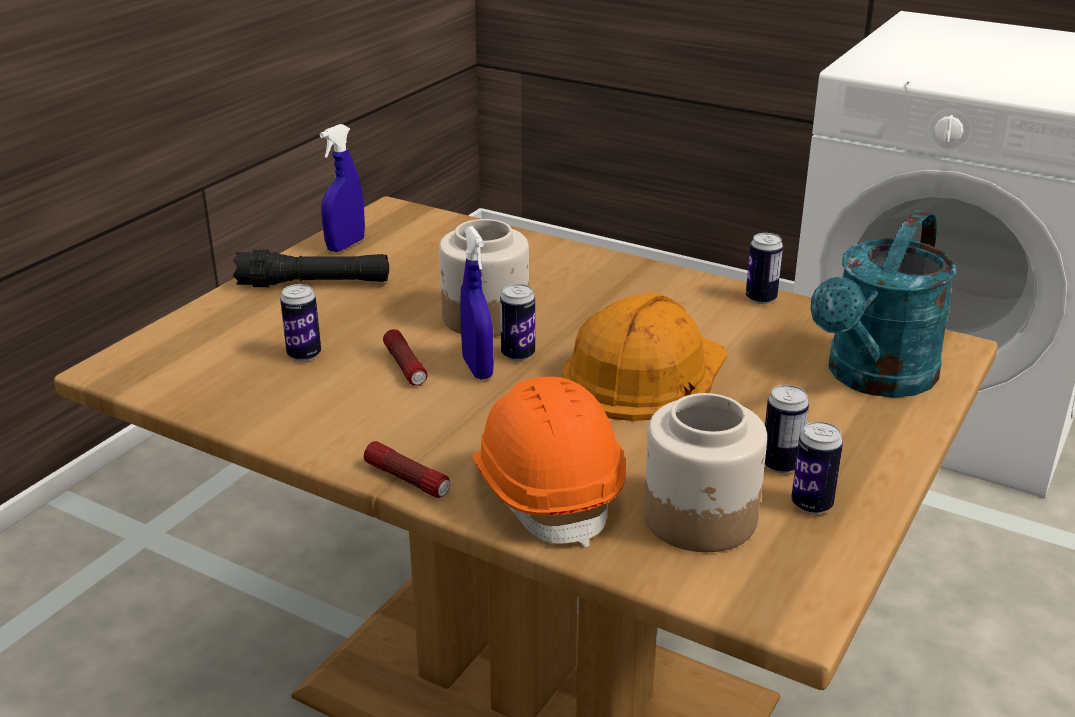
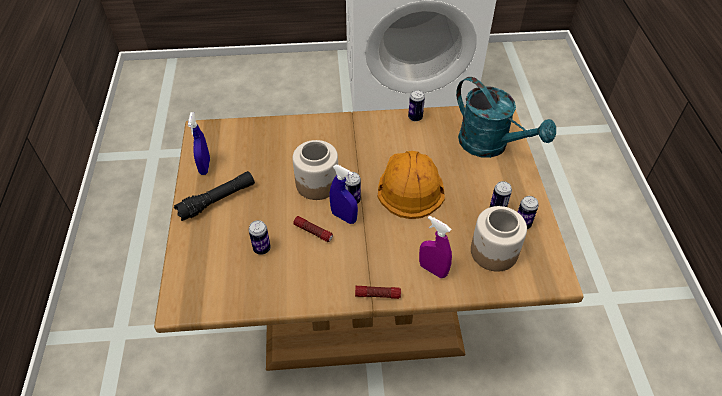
camera: 35 degrees left, 20 degrees up
orange hard hat [472,377,626,548] -> purple spray bottle [419,216,452,278]
turquoise watering can [810,210,956,398] -> turquoise watering can turned 45 degrees counterclockwise [456,77,556,158]

